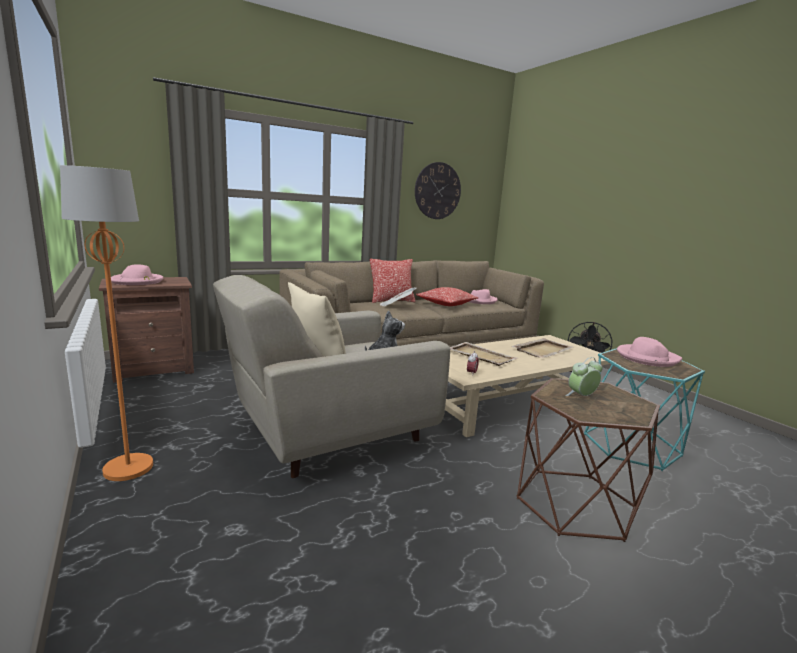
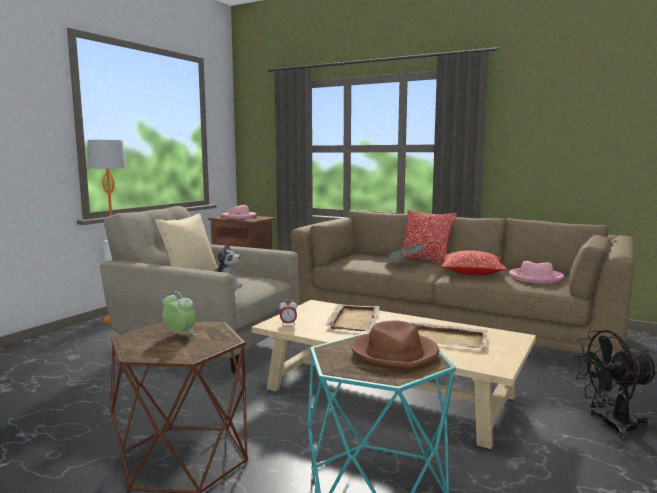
camera: 60 degrees right, 5 degrees down
wall clock [415,162,461,219] -> none
pink hat [617,337,682,367] -> brown hat [351,321,439,371]

